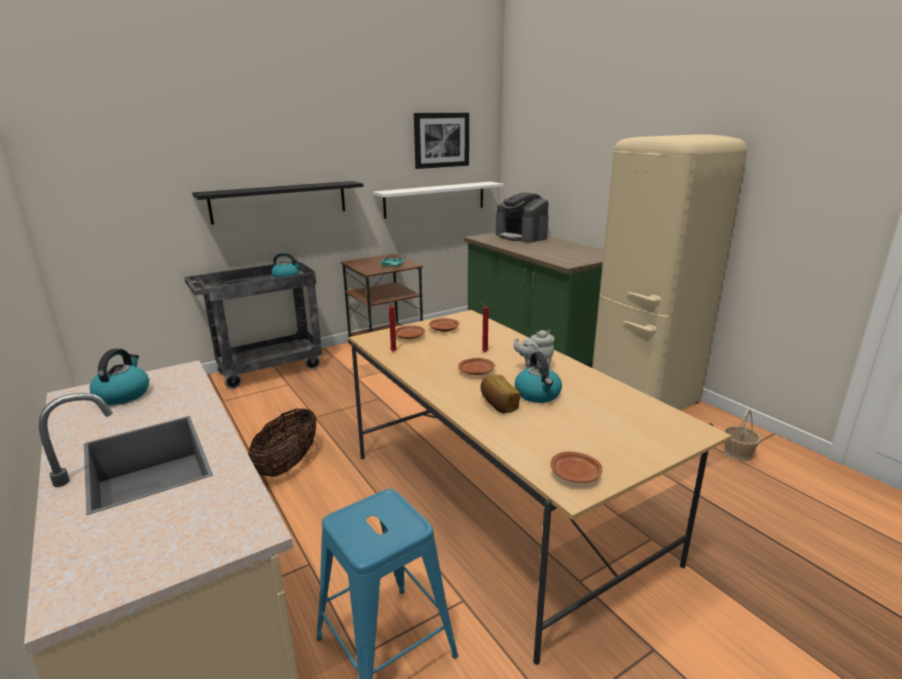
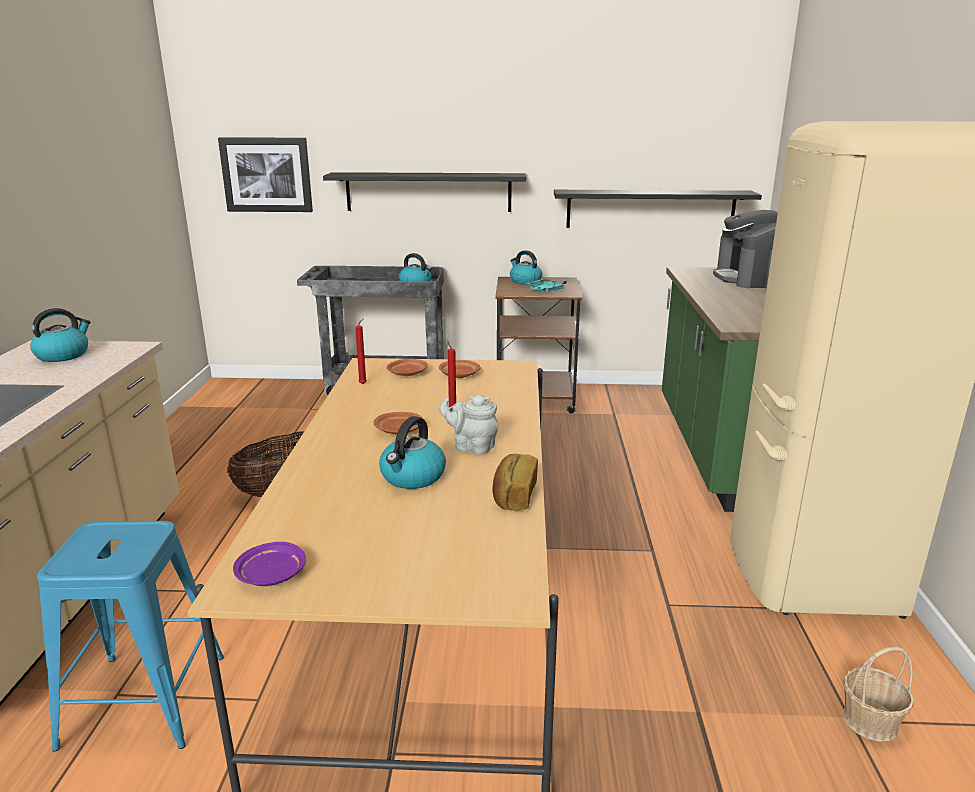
camera: 35 degrees right, 0 degrees up
white shelf [373,182,504,219] -> black shelf [554,190,762,228]
picture [414,113,469,169] -> picture moved to [218,137,313,212]
bread [481,375,520,413] -> bread moved to [492,454,538,511]
brown plate [551,452,602,483] -> purple plate [233,542,306,586]
none -> kettle [510,250,542,285]

